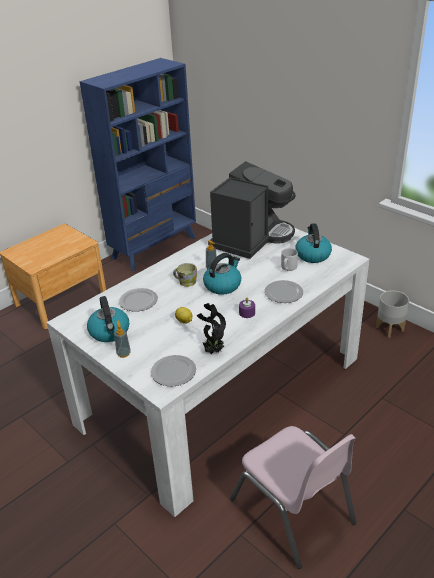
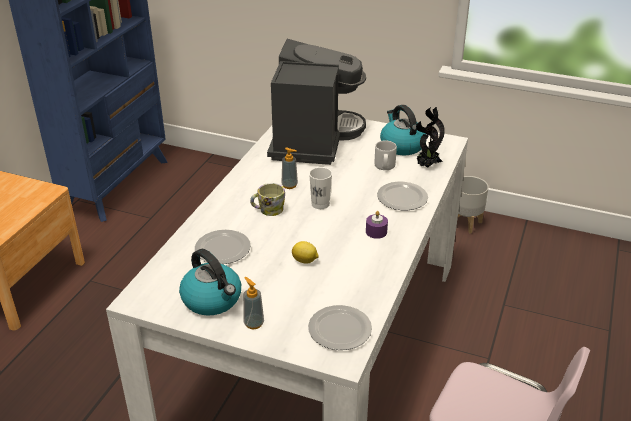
camera: 25 degrees left, 0 degrees up
potted plant [197,303,226,354] -> potted plant moved to [416,106,445,168]
kettle [203,253,241,295] -> white cup [309,167,332,209]

